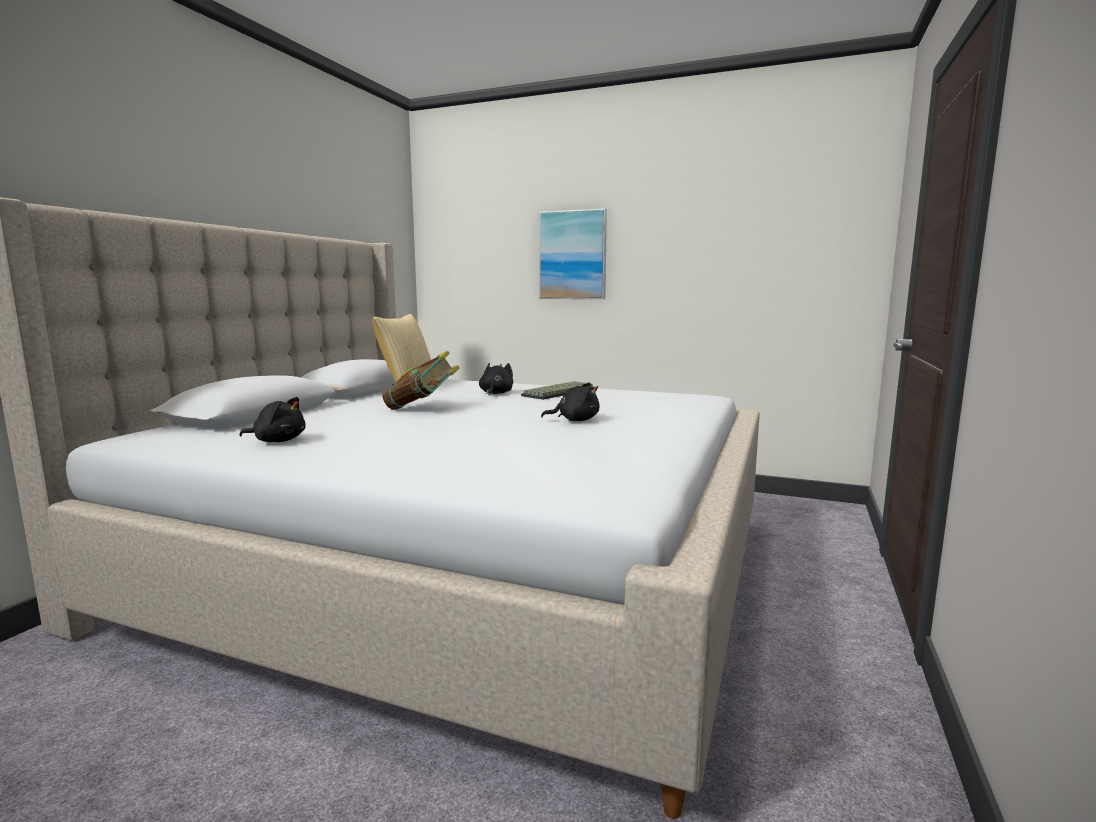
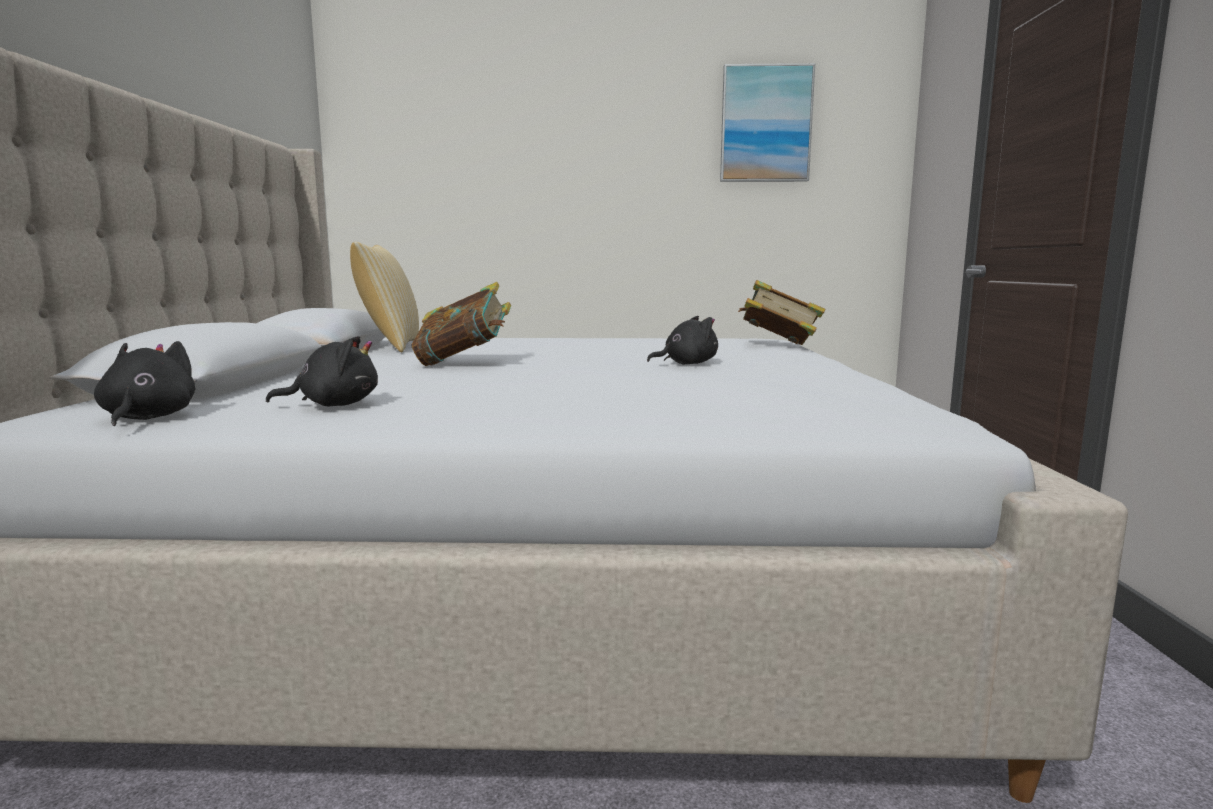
camera: 20 degrees left, 0 degrees up
black plush toy [479,363,513,395] -> black plush toy moved to [94,341,196,426]
keyboard [521,381,595,400] -> none
picture [539,208,607,299] -> picture moved to [720,63,815,182]
none -> book [738,280,826,345]

